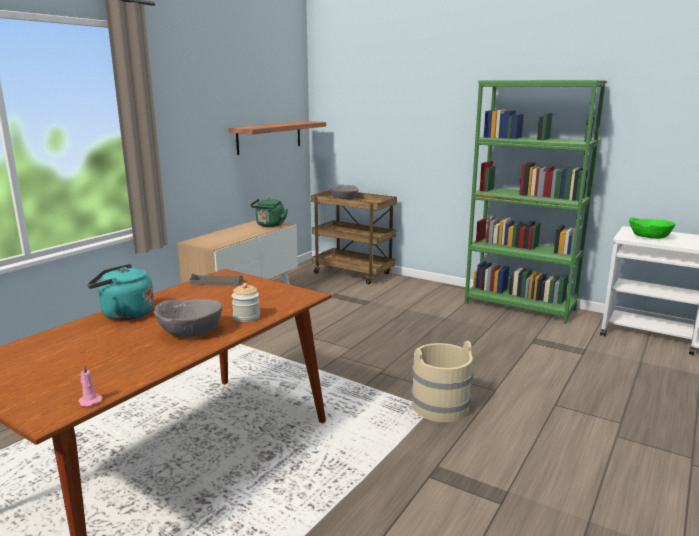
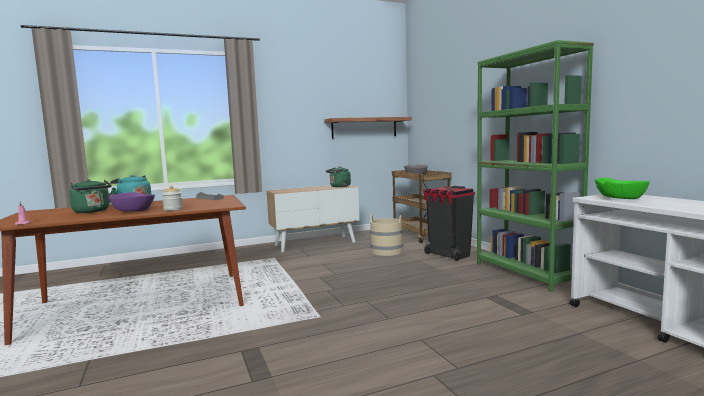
camera: 35 degrees right, 10 degrees down
grey bowl [154,299,222,337] -> purple bowl [109,192,155,212]
beige bucket [411,341,473,422] -> beige bucket moved to [370,215,403,256]
none -> green kettle [69,179,115,213]
none -> black trash can [423,186,475,261]

